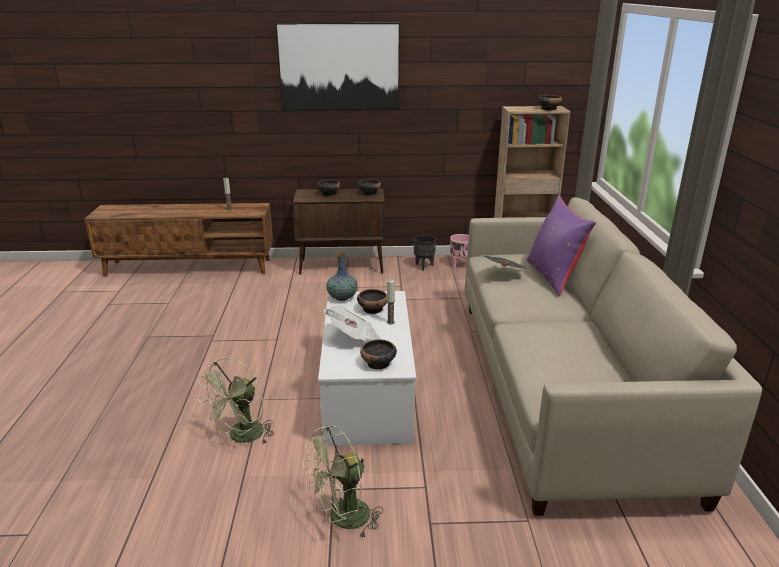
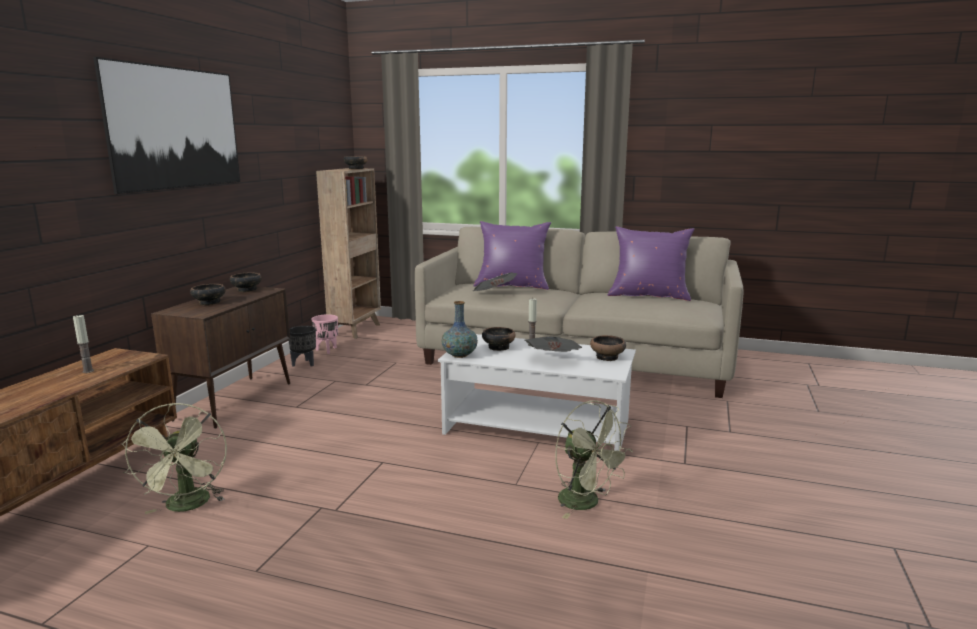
camera: 70 degrees left, 10 degrees down
green fan [303,425,383,540] -> green fan moved to [121,403,227,514]
none -> purple pillow [608,226,695,301]

